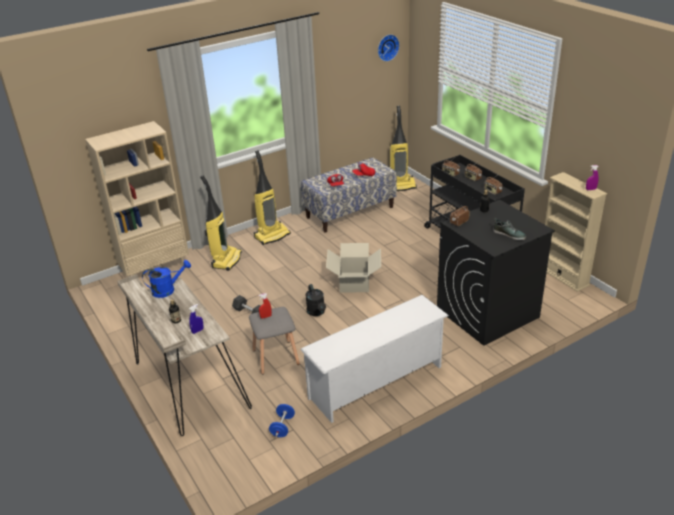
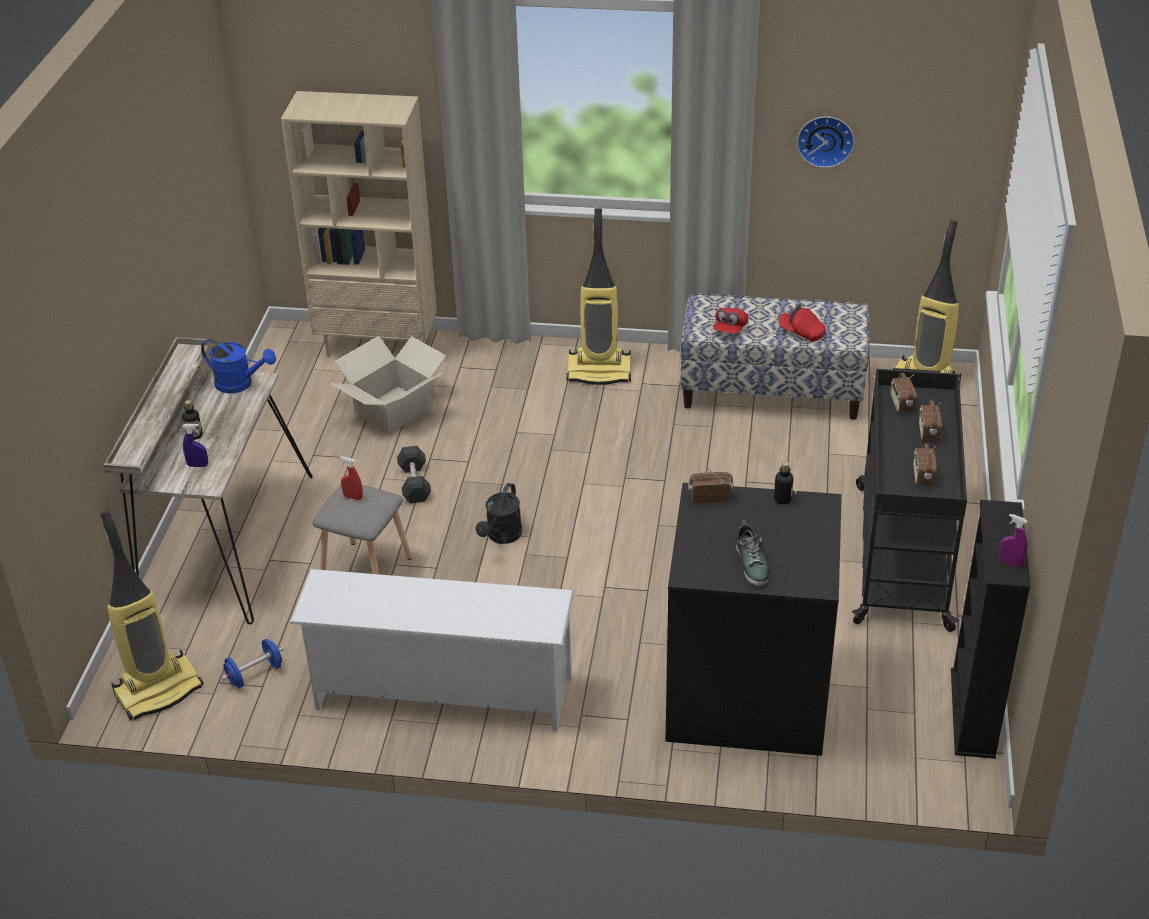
camera: 40 degrees right, 5 degrees up
vacuum cleaner [200,175,242,271] -> vacuum cleaner moved to [100,510,204,720]
cardboard box [326,243,381,293] -> cardboard box moved to [331,336,446,434]
wall clock [378,34,400,61] -> wall clock moved to [797,116,854,168]
beige bookcase [545,172,607,292] -> black bookcase [951,500,1031,759]

